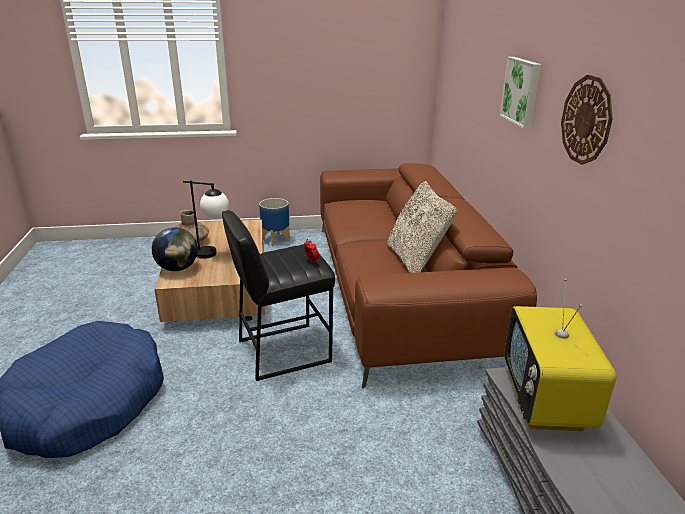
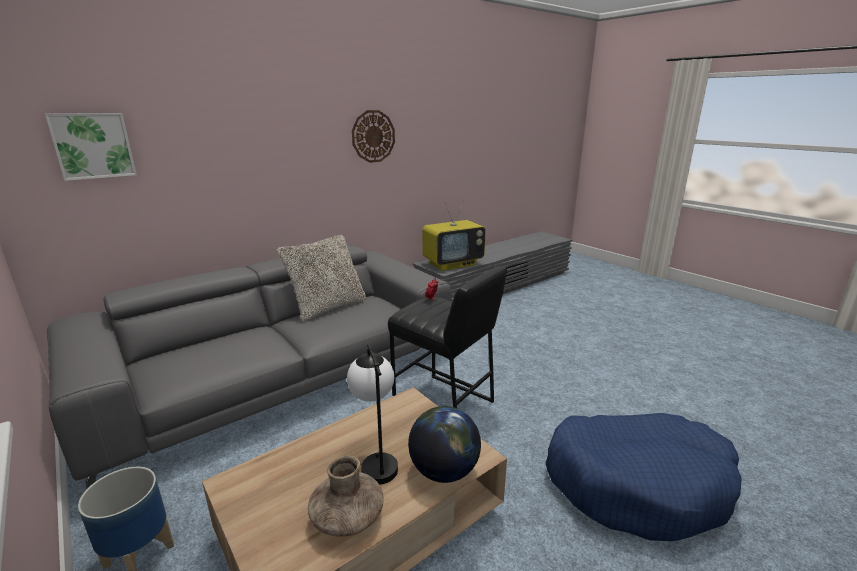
camera: 120 degrees left, 5 degrees down
brown sofa [320,163,537,388] -> grey sofa [47,246,452,489]
picture [499,57,541,129] -> picture moved to [45,113,137,181]

